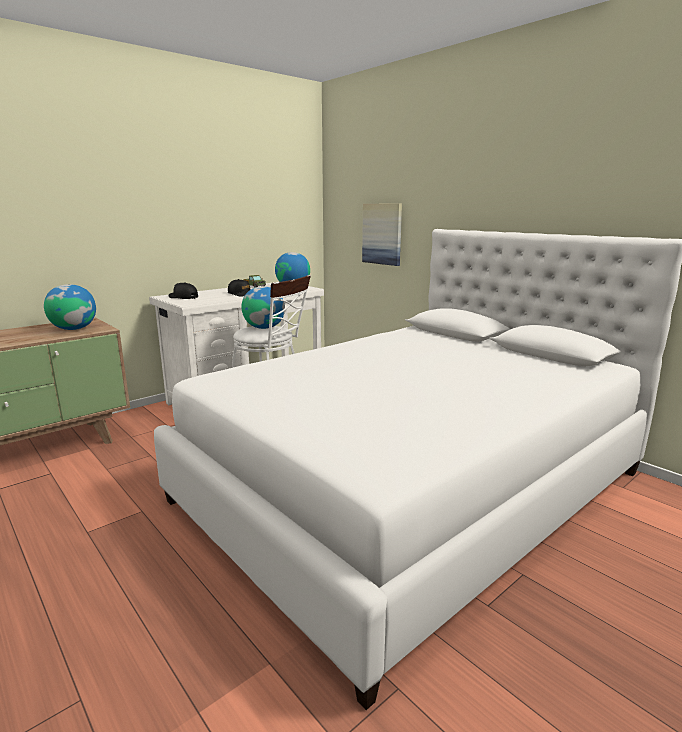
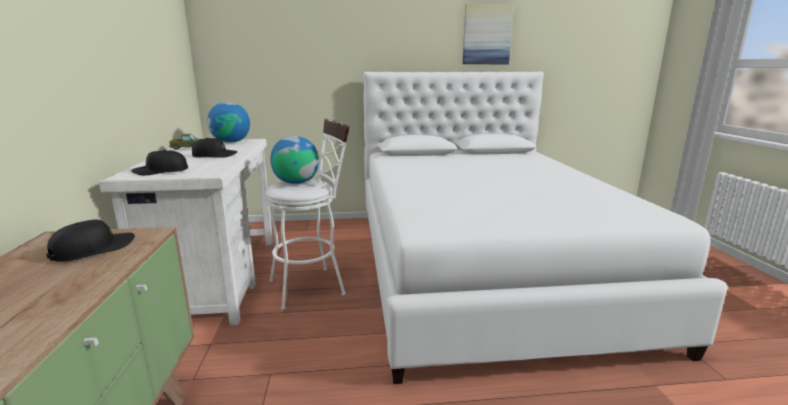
camera: 55 degrees left, 0 degrees up
globe [44,284,96,330] -> black cap [46,219,135,262]
picture [362,204,402,266] -> picture moved to [463,4,514,64]

